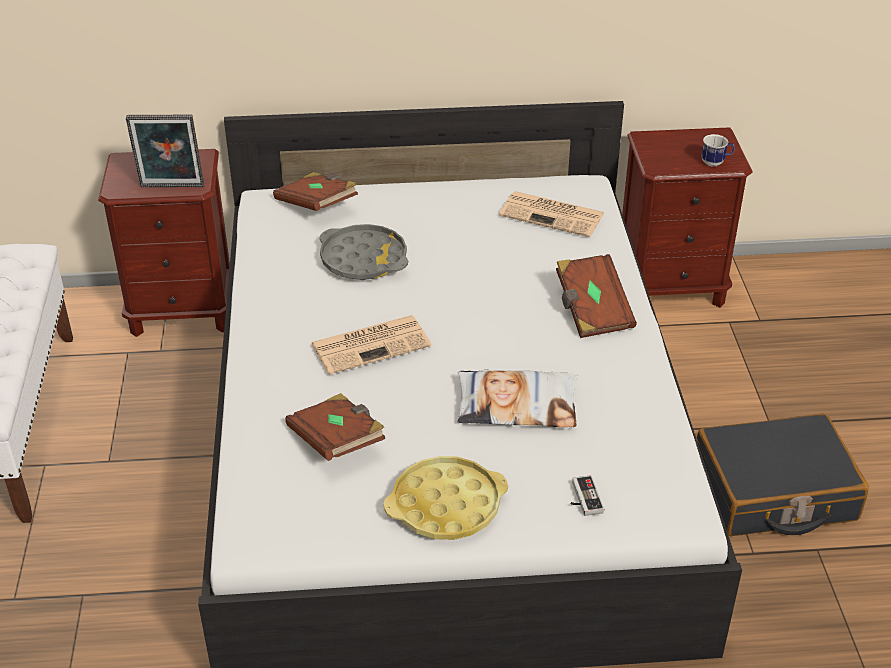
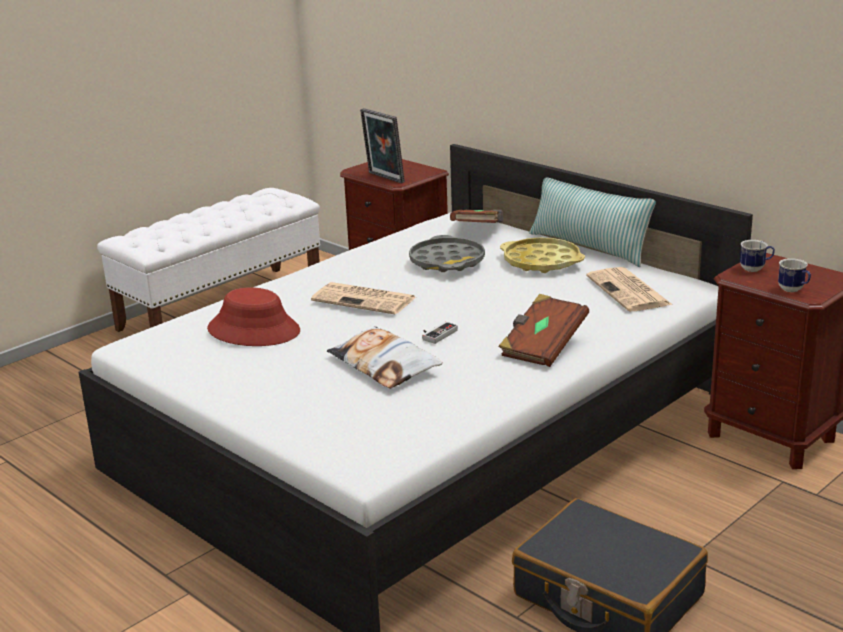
camera: 50 degrees right, 15 degrees down
brown book [285,393,385,461] -> red hat [207,287,300,346]
yellow tray [383,456,508,540] -> yellow tray moved to [500,238,585,273]
game controller [571,475,604,516] -> game controller moved to [422,322,458,344]
none -> pillow [529,177,656,267]
none -> mug [740,240,775,272]

